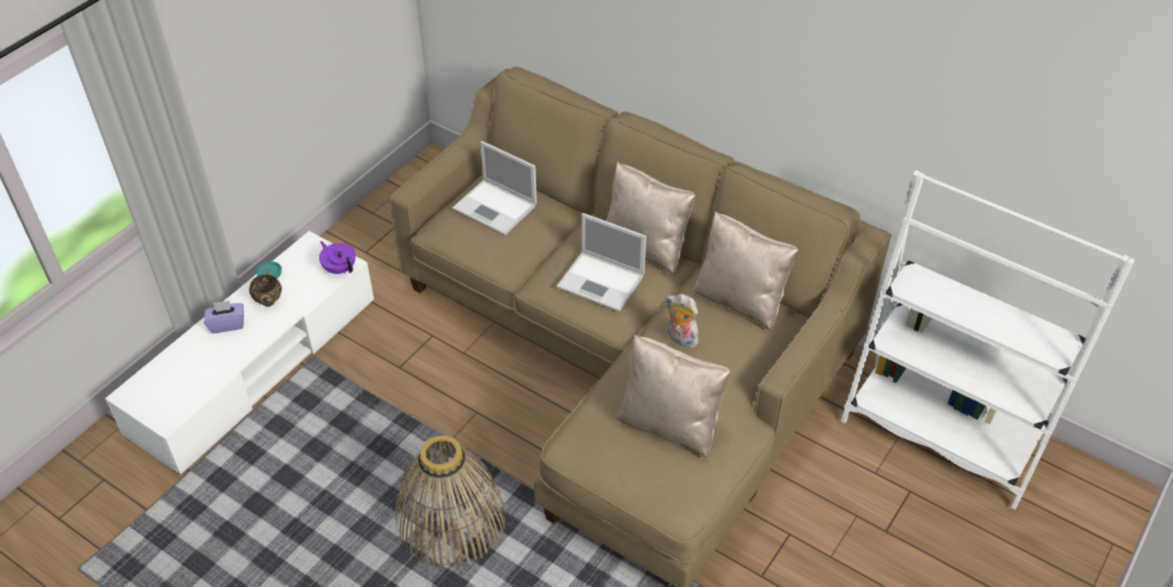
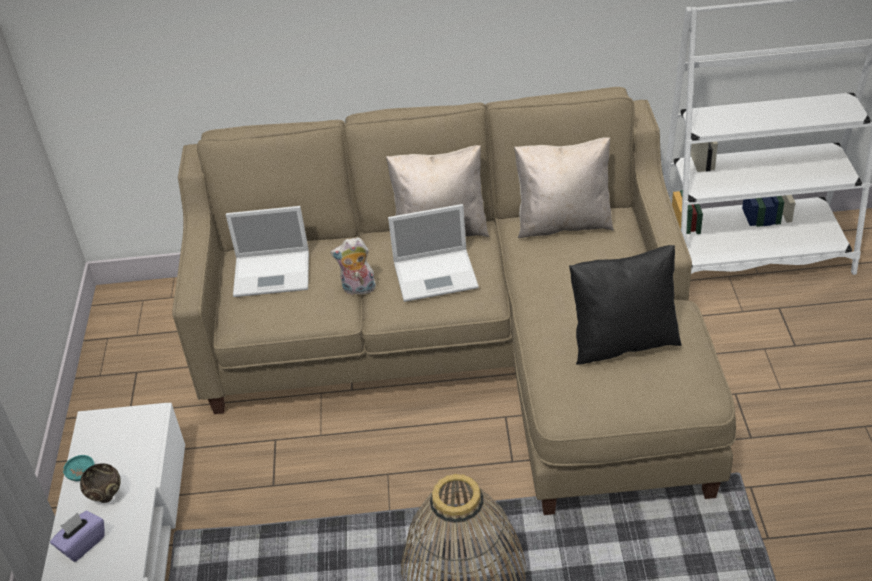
camera: 35 degrees left, 5 degrees down
purple teapot [319,241,356,274] -> none
beige pillow [616,335,731,458] -> black pillow [569,245,682,365]
plush toy [666,294,699,348] -> plush toy moved to [330,237,377,295]

